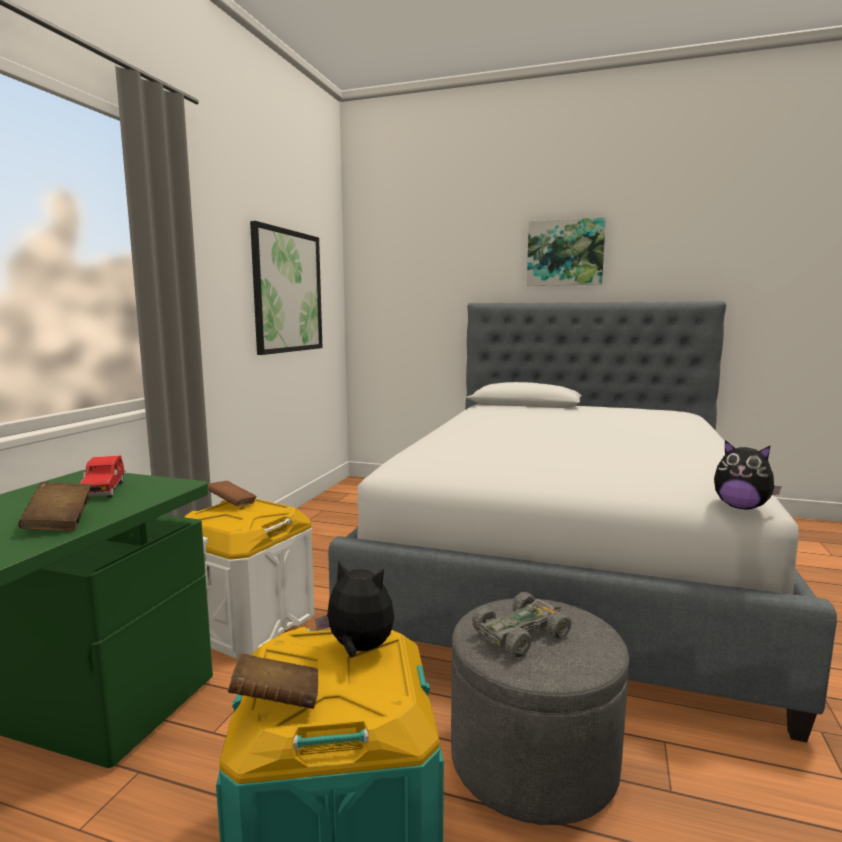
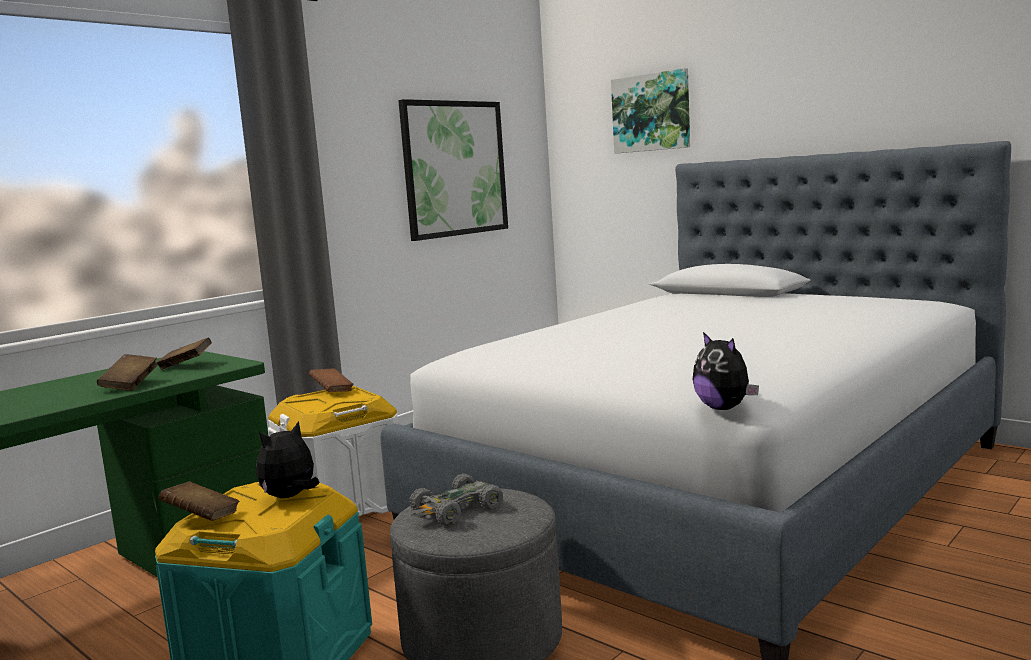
camera: 25 degrees right, 0 degrees up
red toy car [80,456,126,499] -> brown book [156,337,212,370]
plush toy [315,560,394,657] -> plush toy turned 90 degrees counterclockwise [256,421,320,498]
grey toy car [472,592,571,657] -> grey toy car turned 150 degrees clockwise [409,474,503,526]
picture [527,217,606,286] -> picture moved to [611,68,690,154]

